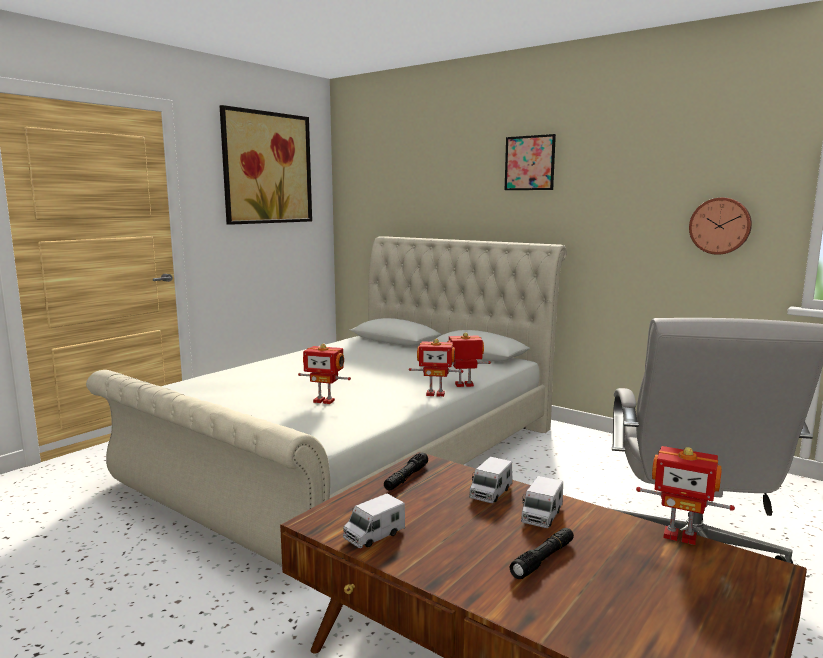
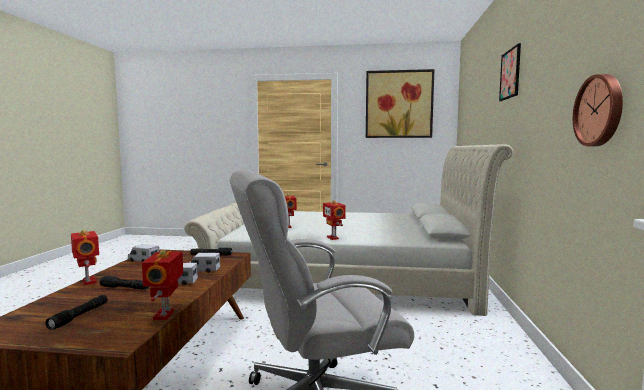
camera: 60 degrees right, 5 degrees down
toy robot [448,332,491,387] -> toy robot moved to [71,229,99,285]
none -> black flashlight [45,295,107,330]

